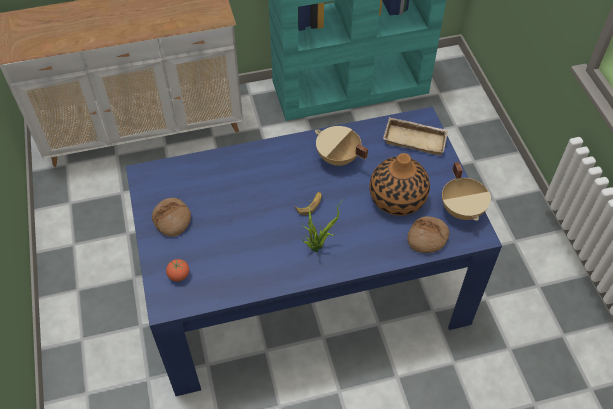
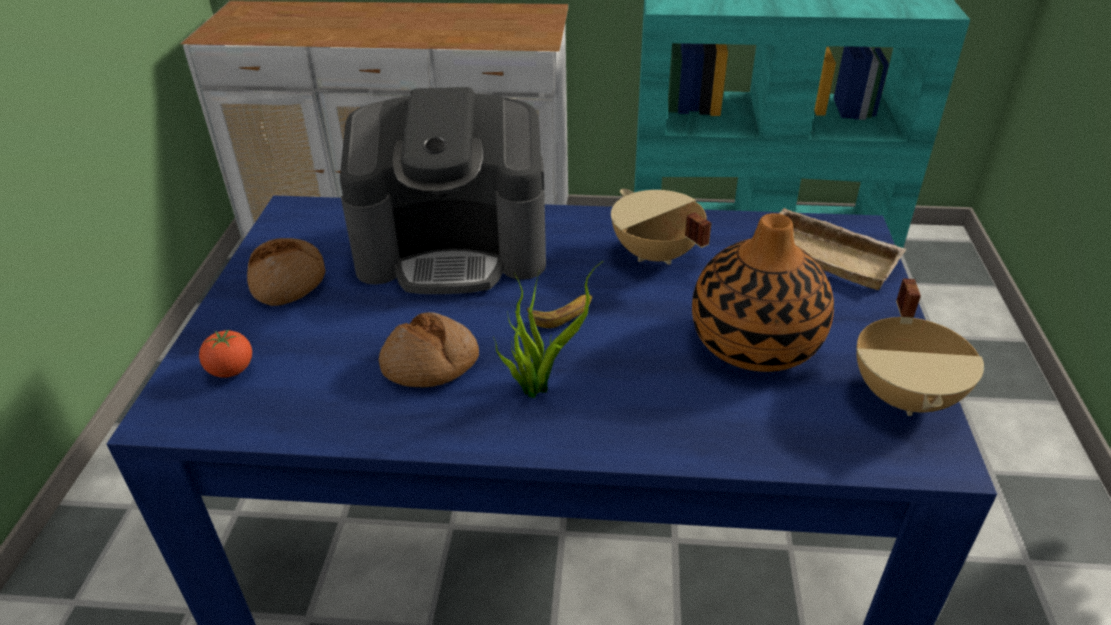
camera: 20 degrees right, 15 degrees down
bread [407,216,449,253] -> bread moved to [379,312,479,387]
none -> coffee machine [340,87,546,294]

